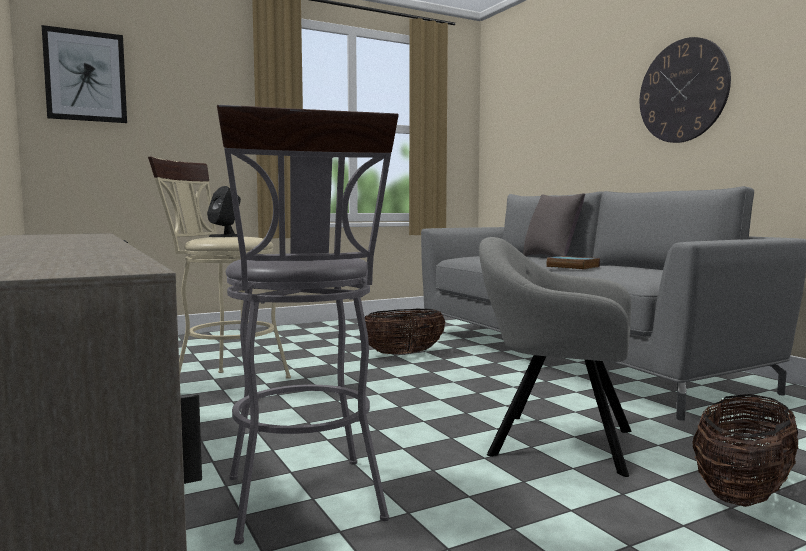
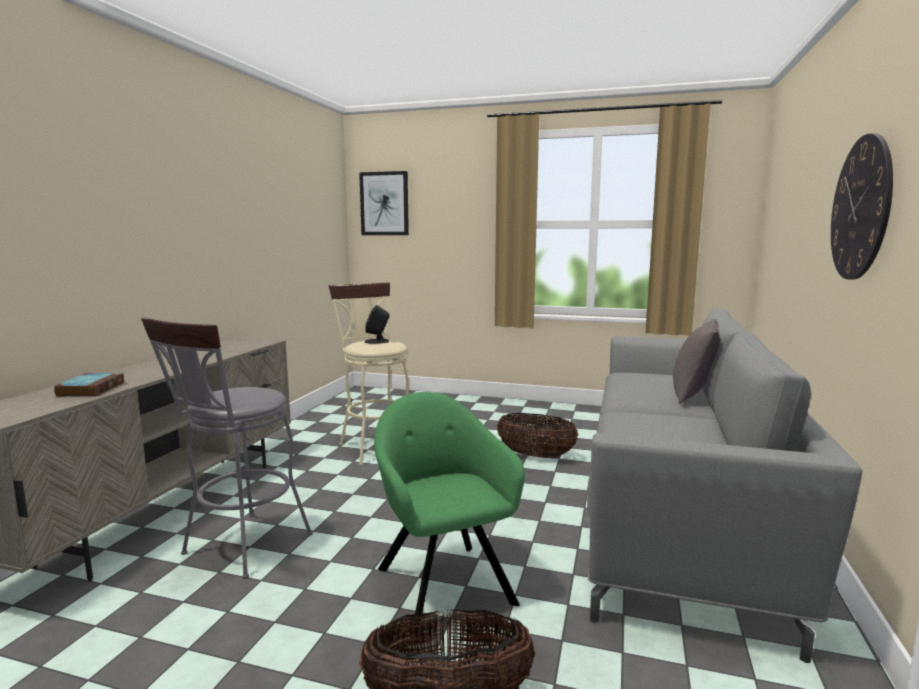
camera: 45 degrees right, 5 degrees up
grey armchair [479,237,631,477] -> green armchair [374,392,525,625]
book [546,256,600,270] -> book moved to [54,373,124,397]

